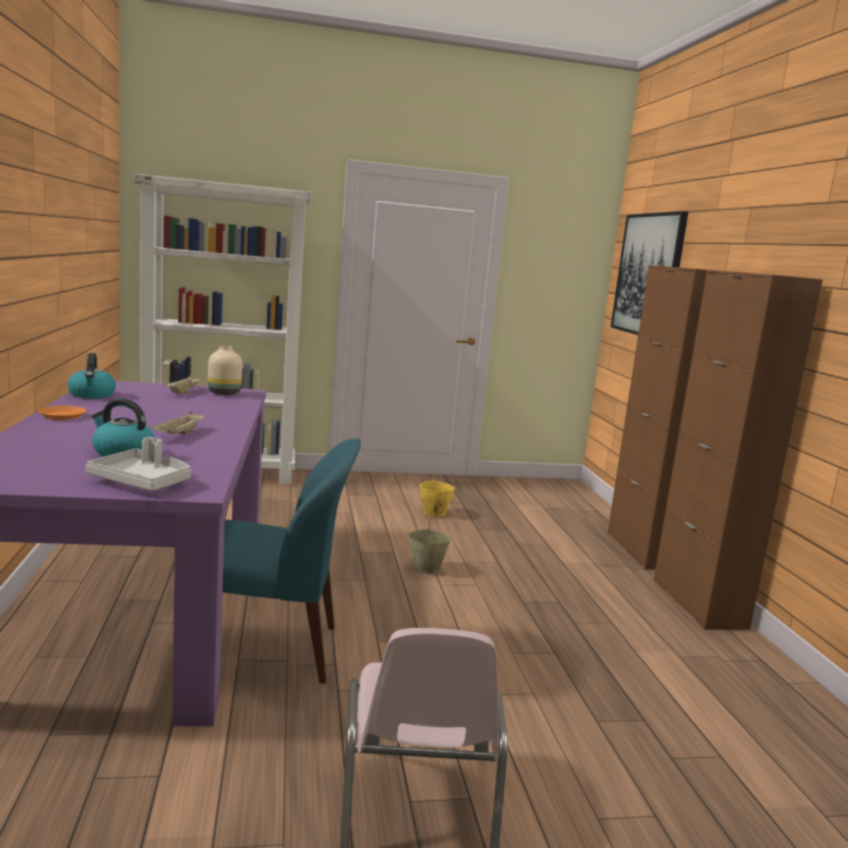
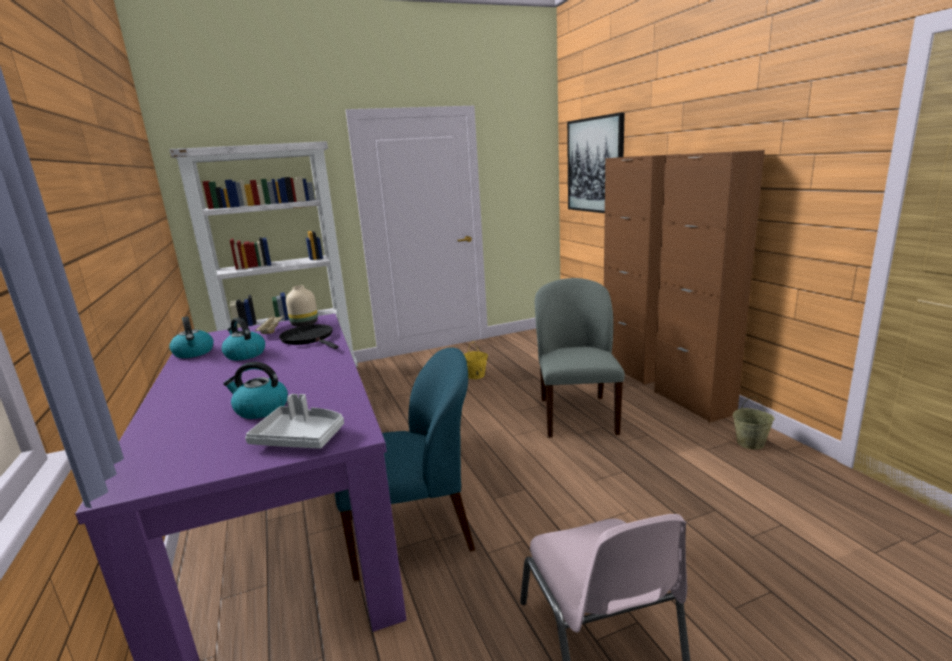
camera: 10 degrees left, 5 degrees up
orange plate [38,406,86,420] -> none
beige tray [151,412,205,434] -> none
beige bucket [408,514,451,574] -> beige bucket moved to [733,397,775,450]
none -> kettle [222,318,265,360]
none -> black frying pan [279,324,339,349]
none -> grey chair [535,278,625,438]

